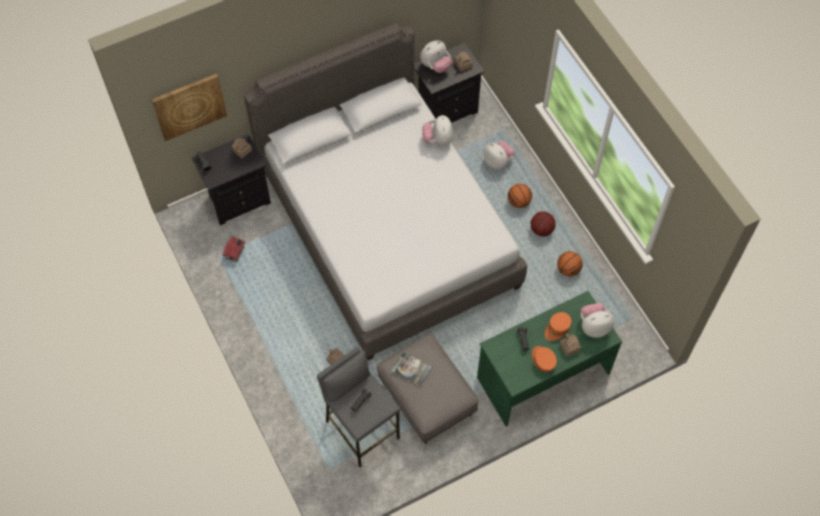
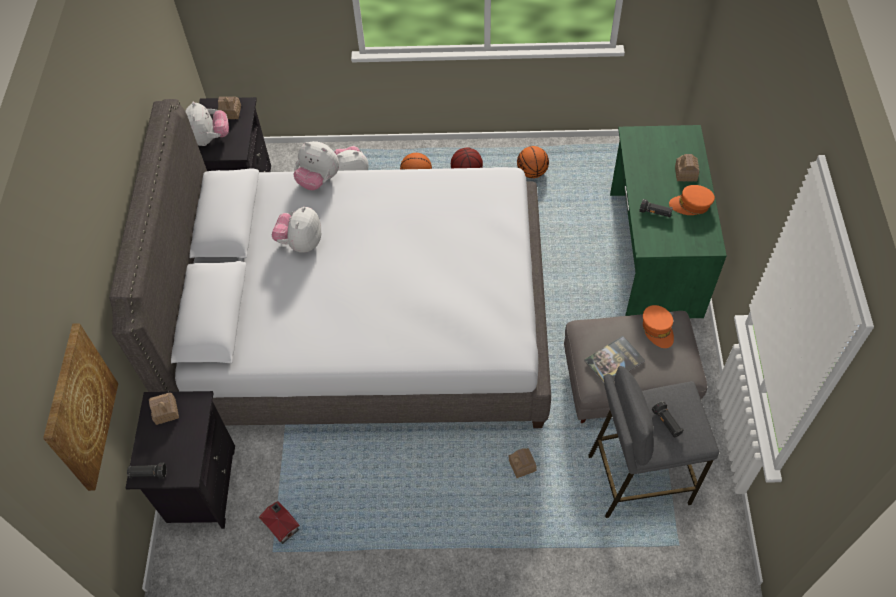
camera: 60 degrees left, 5 degrees down
orange cap [545,312,572,341] -> orange cap moved to [643,305,674,348]
plush toy [581,303,614,338] -> plush toy moved to [272,207,321,253]

